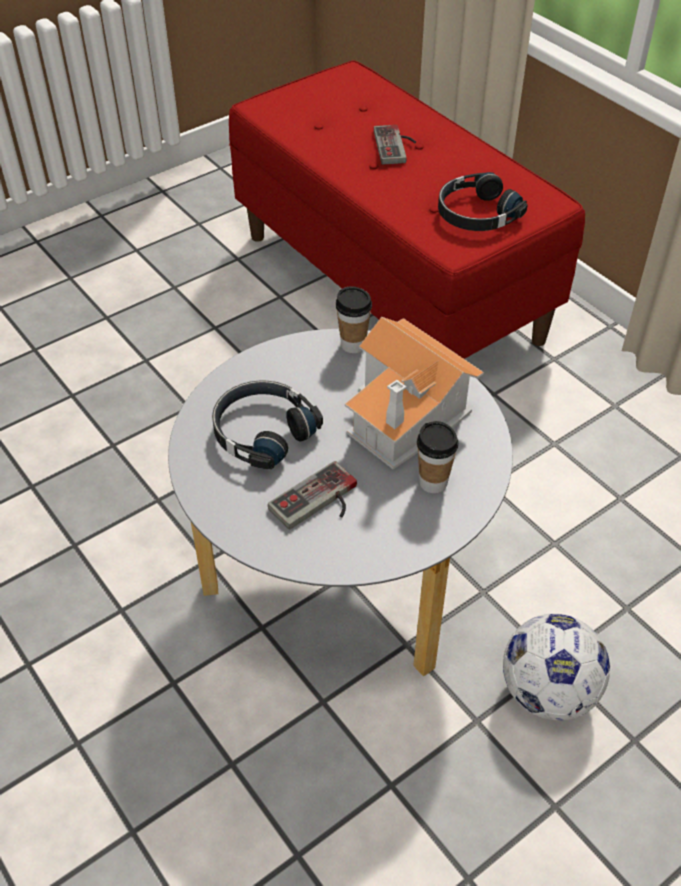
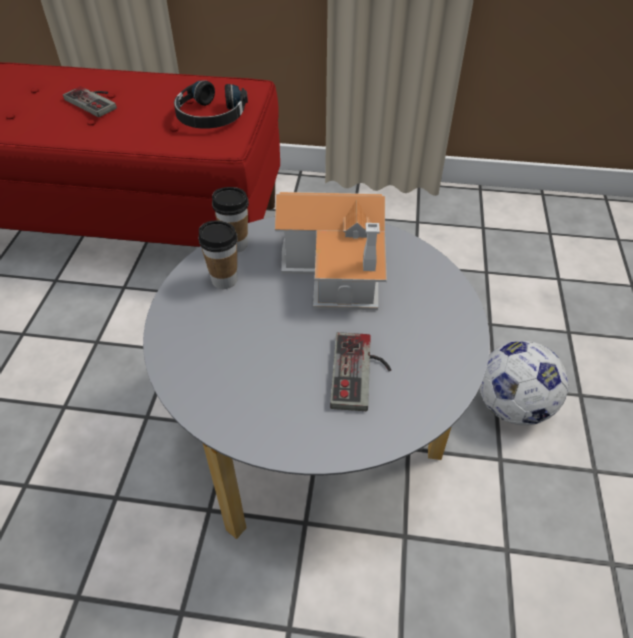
camera: 45 degrees left, 0 degrees up
black headphones [212,381,323,470] -> none
cup [417,421,458,493] -> cup moved to [198,221,238,289]

